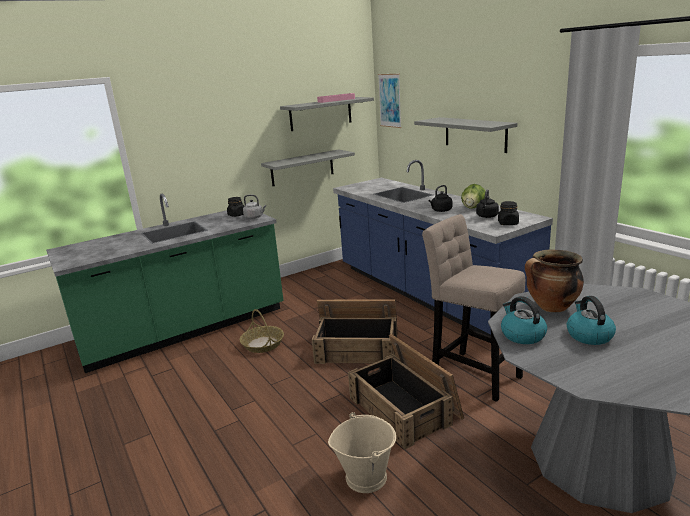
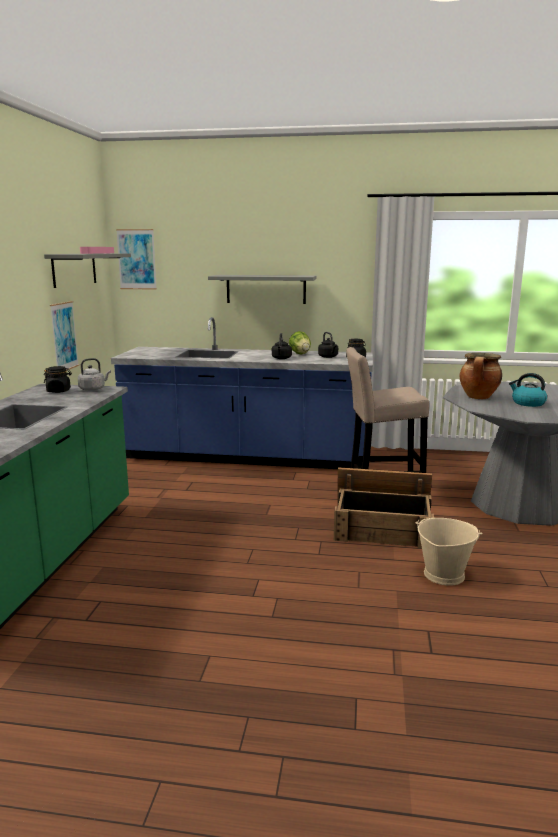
camera: 50 degrees left, 5 degrees down
basket [240,309,284,353] -> none
grey shelf [261,149,355,186] -> picture [50,301,79,370]
crate [312,299,397,364] -> none
kettle [501,296,547,344] -> none

